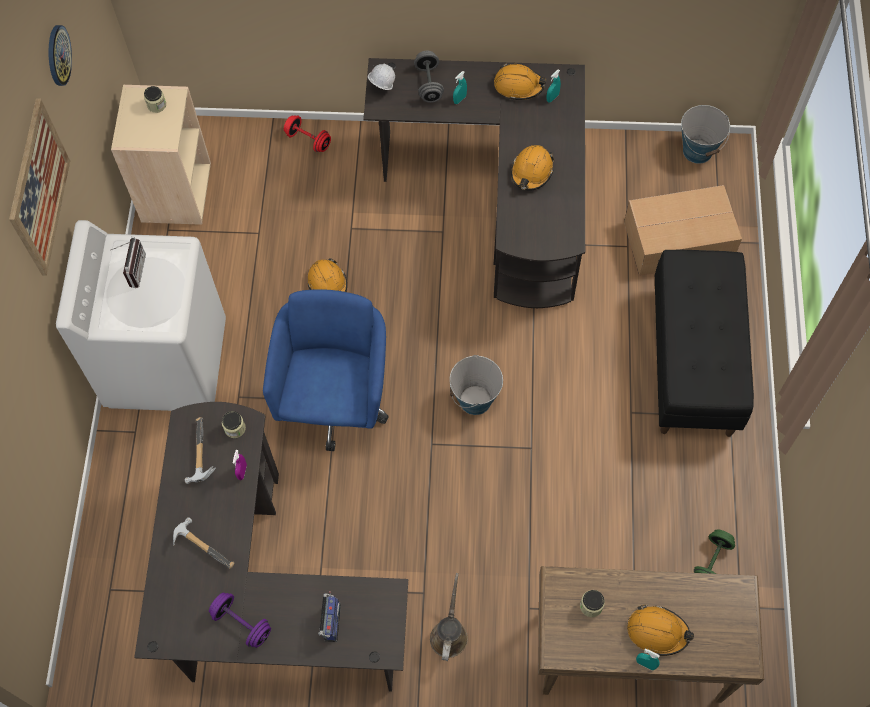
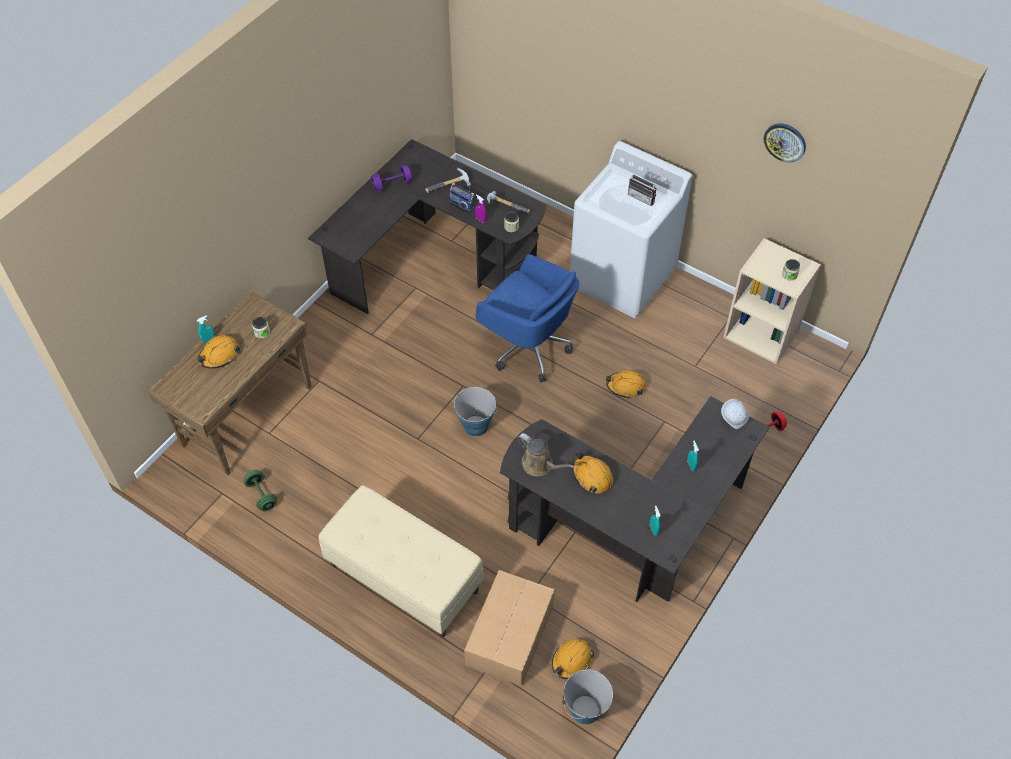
camera: 120 degrees right, 10 degrees down
picture [9,98,70,276] -> none
radio [318,591,341,642] -> radio moved to [449,183,474,213]
grey dumbbell [414,51,444,103] -> none
brown watering can [430,573,468,661] -> brown watering can moved to [518,433,575,476]
orange hard hat [494,63,547,100] -> orange hard hat moved to [552,638,594,679]
black bench [655,250,754,437] -> beige bench [319,485,483,638]

